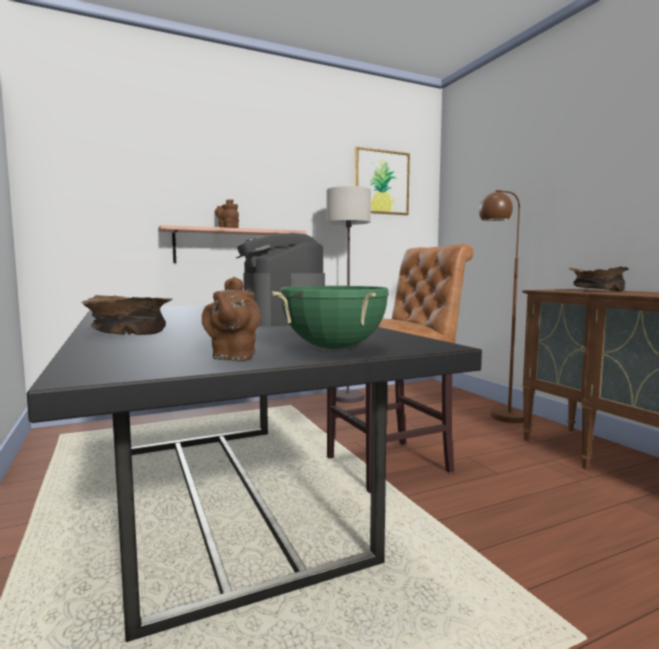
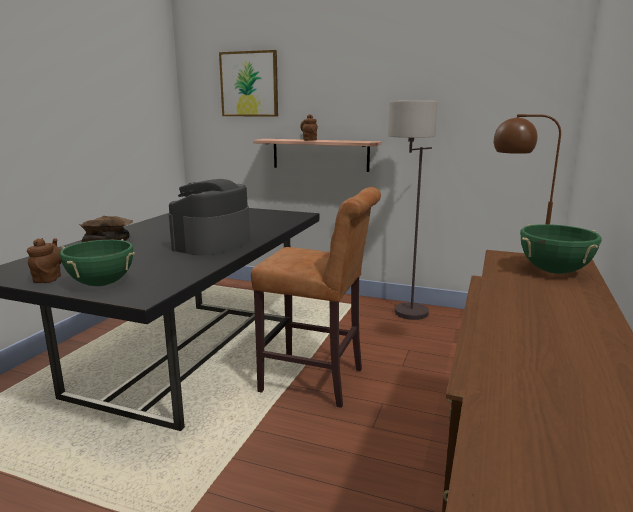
camera: 45 degrees right, 10 degrees up
brown teapot [202,277,261,361] -> brown teapot turned 135 degrees clockwise [27,238,62,283]
picture [354,147,410,215] -> picture moved to [219,50,278,117]
brown bowl [569,267,629,291] -> green cooking pot [520,224,602,274]

